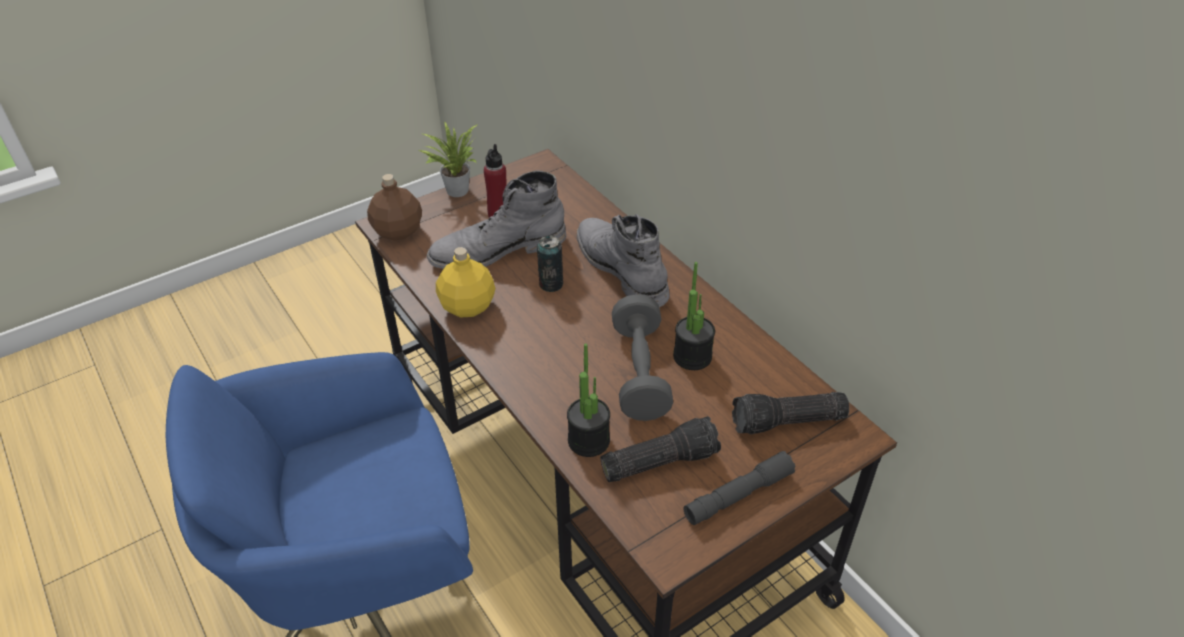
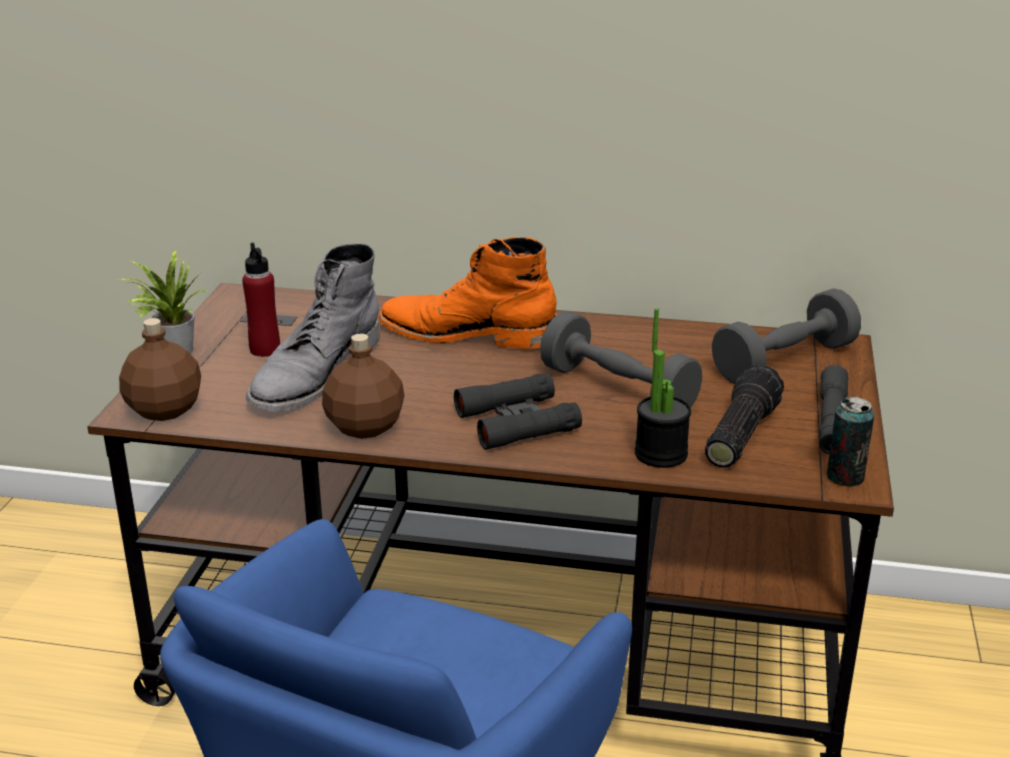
camera: 45 degrees left, 15 degrees down
yellow bottle [436,247,495,318] -> brown bottle [322,333,405,439]
can [537,235,563,292] -> can moved to [826,397,874,487]
grey boot [577,214,670,307] -> orange boot [379,237,557,349]
potted plant [673,262,715,370] -> none
flashlight [732,392,849,434] -> grey dumbbell [712,288,861,384]
none -> black binoculars [454,373,582,450]

